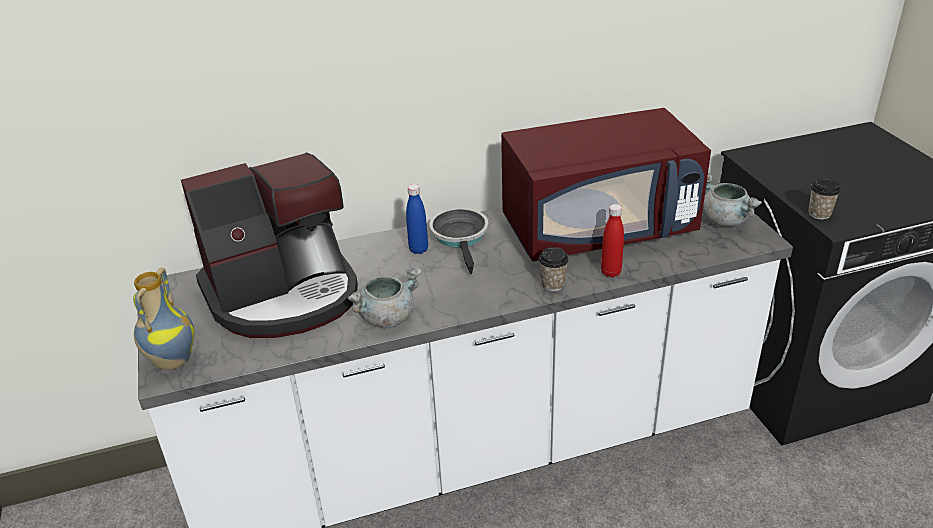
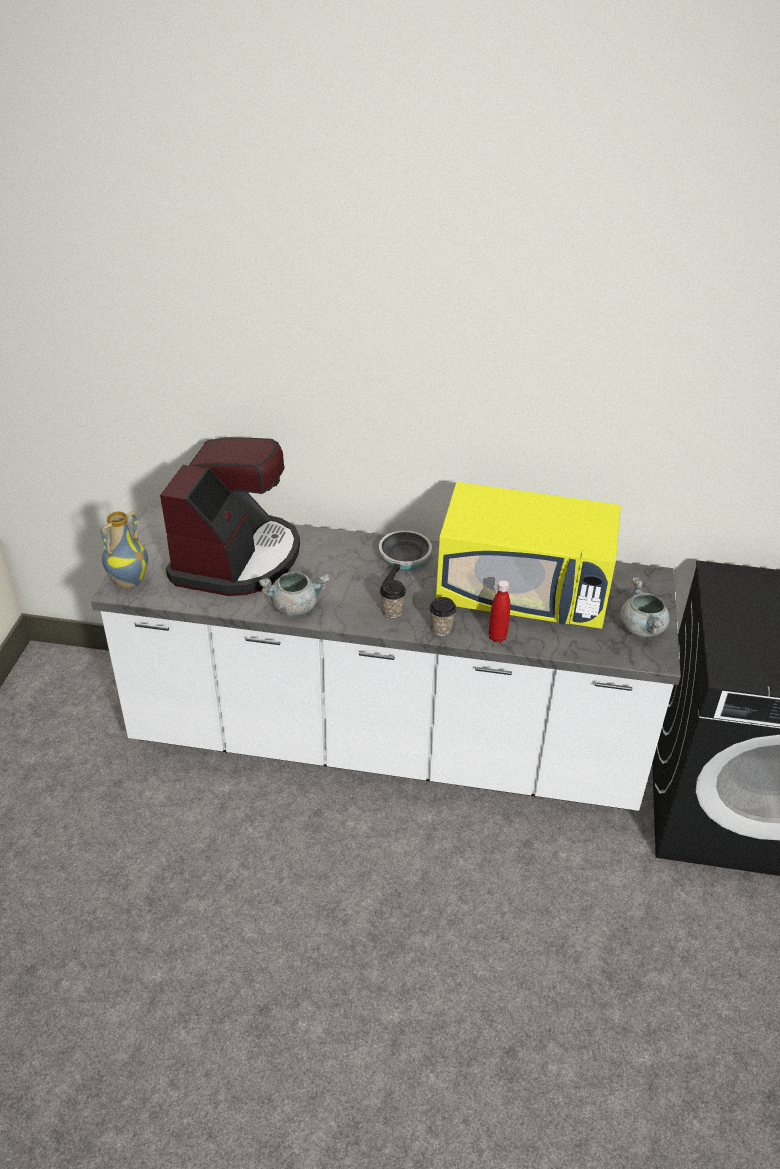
camera: 25 degrees right, 5 degrees up
coffee machine [181,153,358,338] -> coffee machine turned 75 degrees counterclockwise [160,437,300,596]
blue bottle [406,184,428,254] -> none
red microwave [501,108,711,262] -> yellow microwave [436,482,621,629]
cup [809,178,841,220] -> cup moved to [380,580,406,618]

